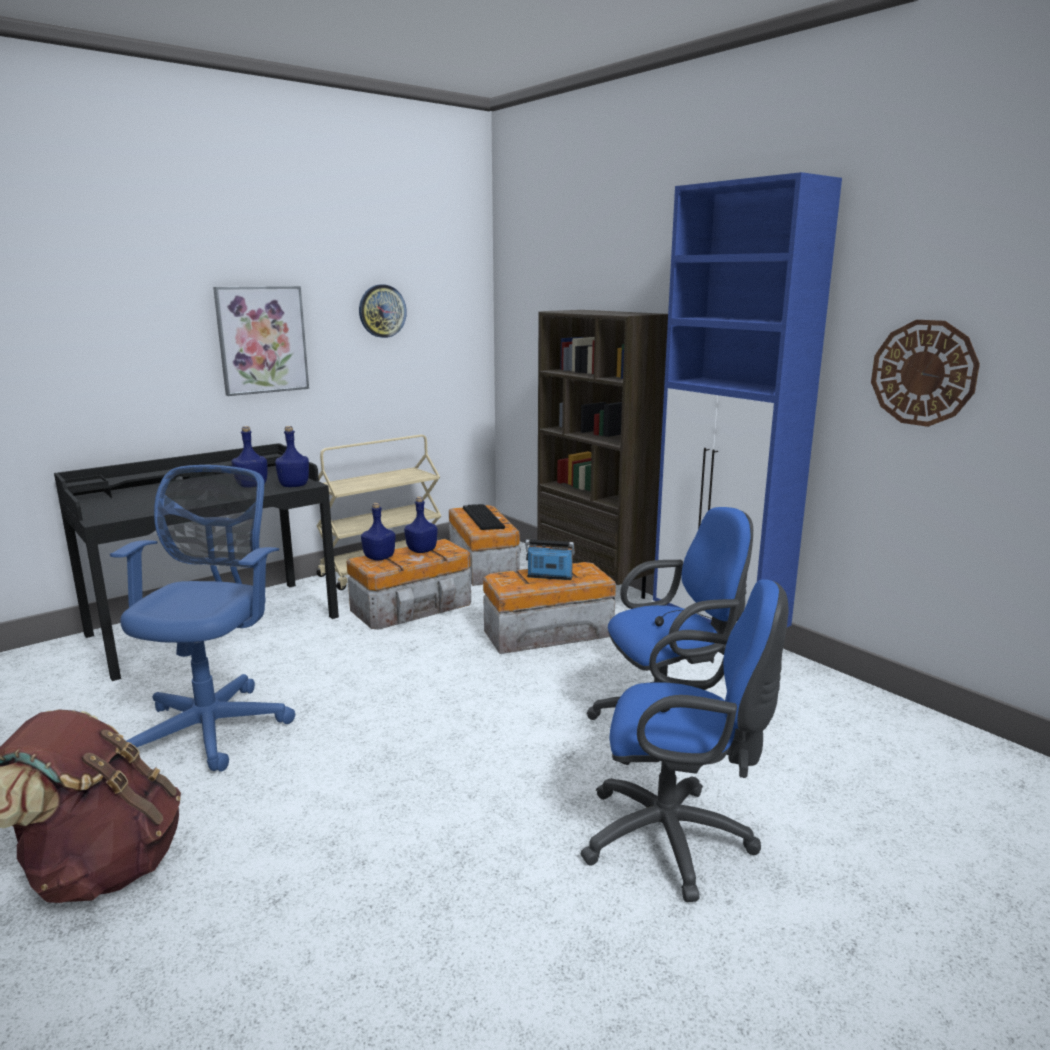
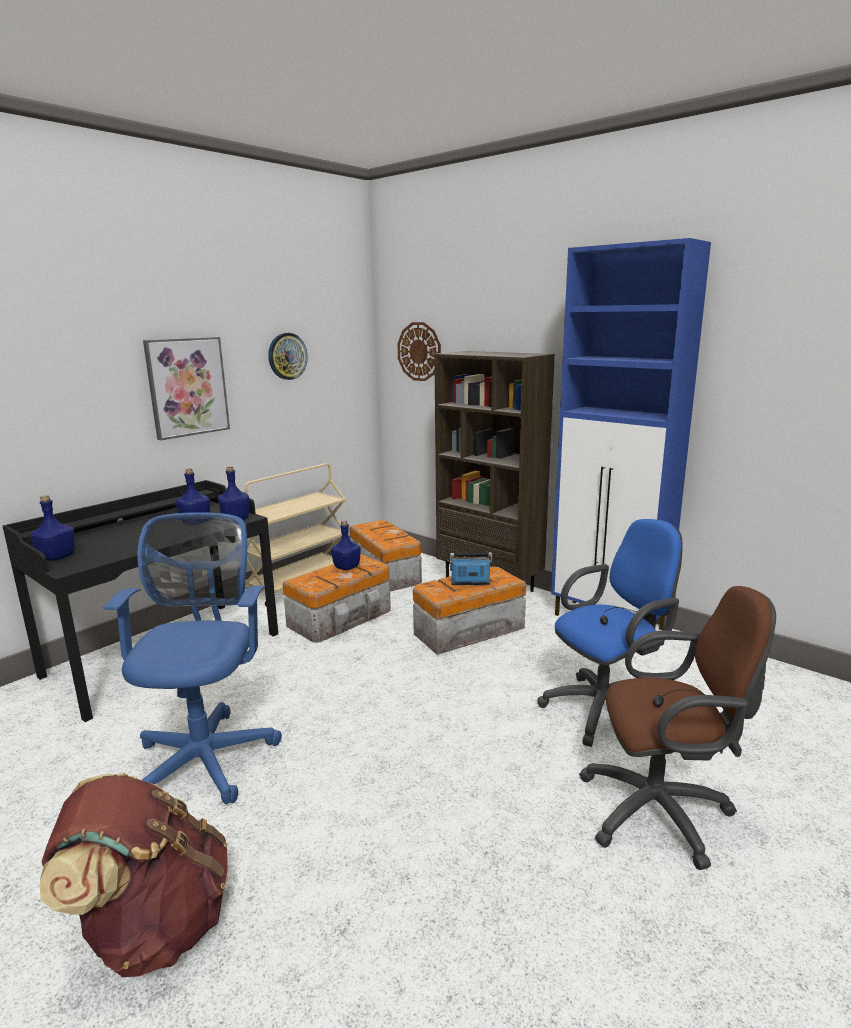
camera: 10 degrees left, 0 degrees up
blue bottle [361,503,395,561] -> blue bottle moved to [30,495,75,561]
keyboard [463,504,505,530] -> none
blue office chair [581,579,788,902] -> brown office chair [579,586,776,870]
wall clock [871,320,980,427] -> wall clock moved to [397,322,441,381]

